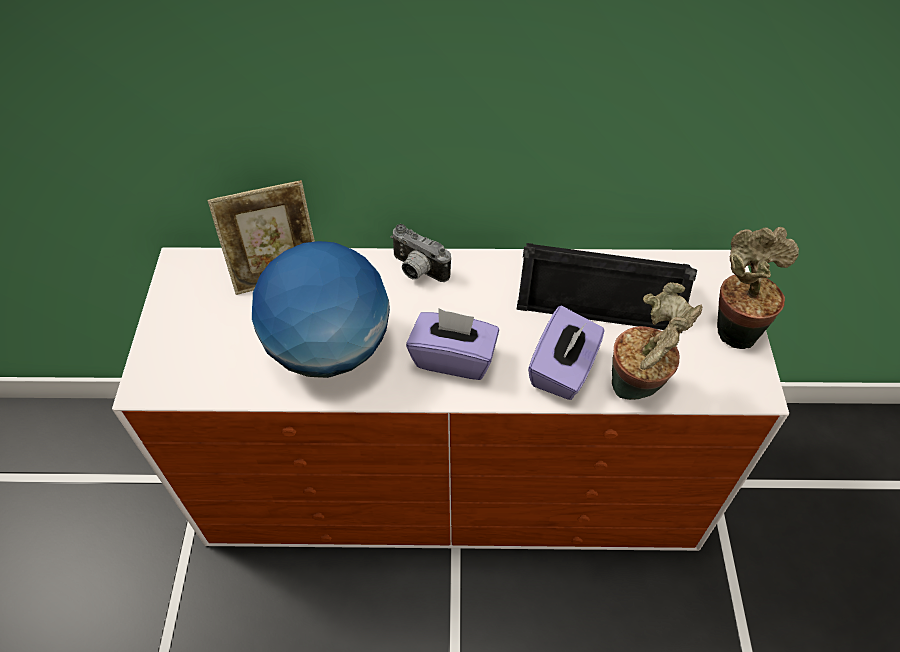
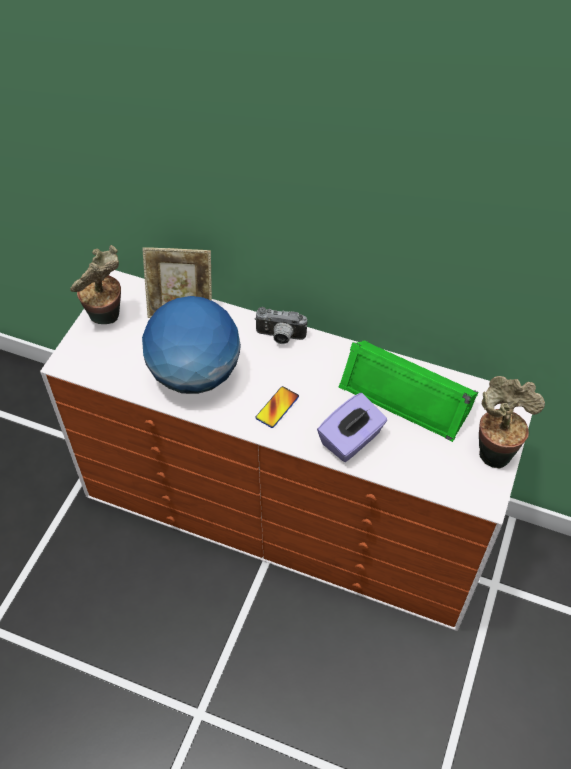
camera: 20 degrees right, 0 degrees up
camera [391,224,451,282] -> camera turned 45 degrees counterclockwise [255,307,307,344]
purple tissue box [406,308,499,380] -> phone [255,386,299,428]
black speaker [517,243,697,333] -> green speaker [339,340,478,442]
potted plant [612,282,702,400] -> potted plant moved to [70,245,121,324]

